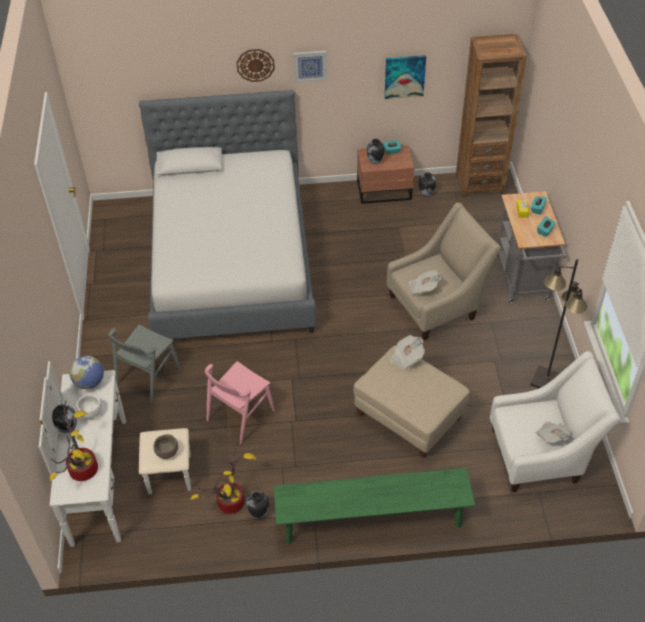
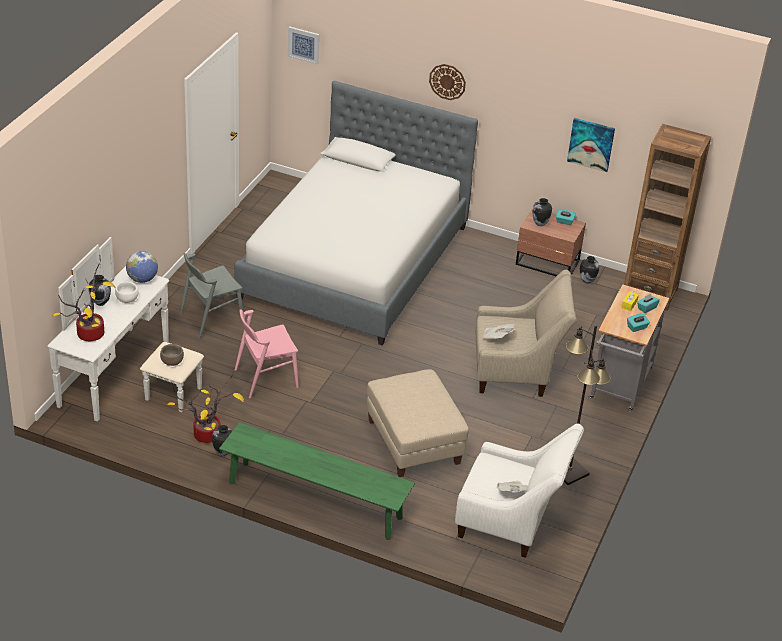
camera: 25 degrees right, 10 degrees down
picture [293,51,327,82] -> picture moved to [288,26,319,65]
newspaper [390,335,425,370] -> none

